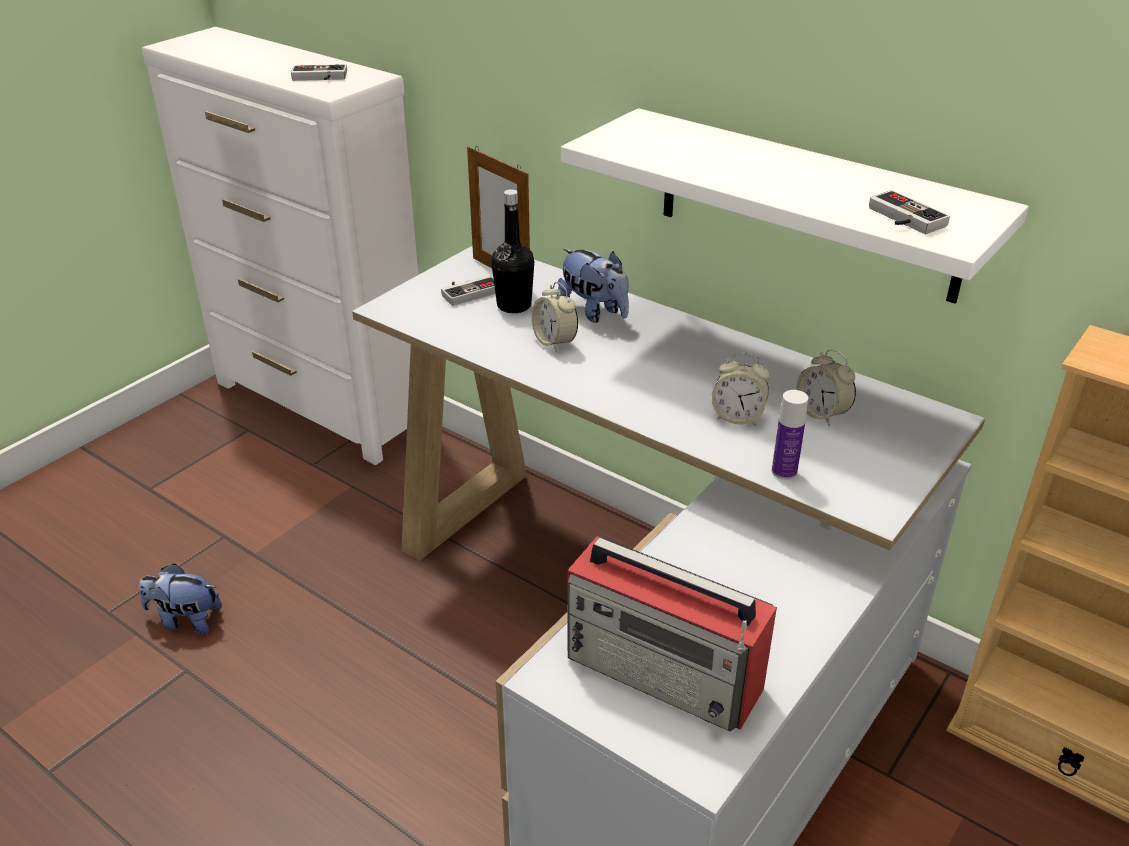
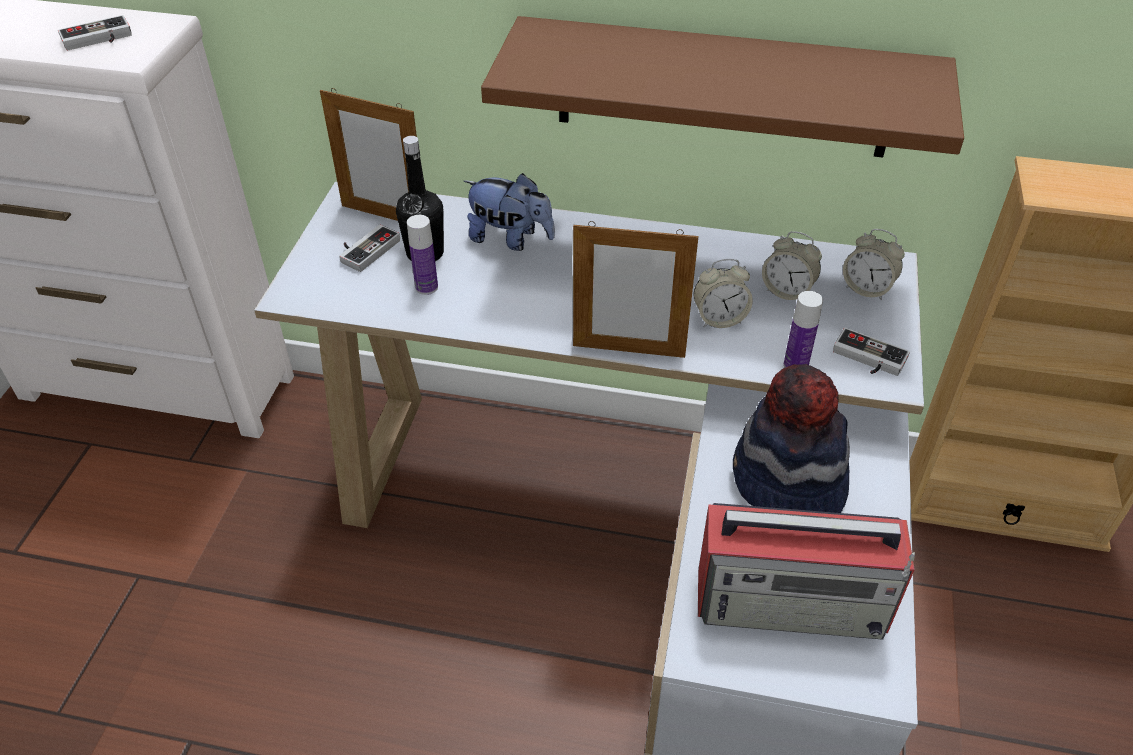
camera: 25 degrees left, 10 degrees up
plush toy [139,563,222,634] -> none
alarm clock [532,282,578,352] -> alarm clock moved to [843,229,905,301]
white shelf [561,108,1029,304] -> brown shelf [481,16,964,158]
game controller [869,190,950,234] -> game controller moved to [833,328,910,376]
none -> bottle [407,215,438,295]
none -> picture frame [573,221,699,358]
none -> hat [733,364,850,513]

